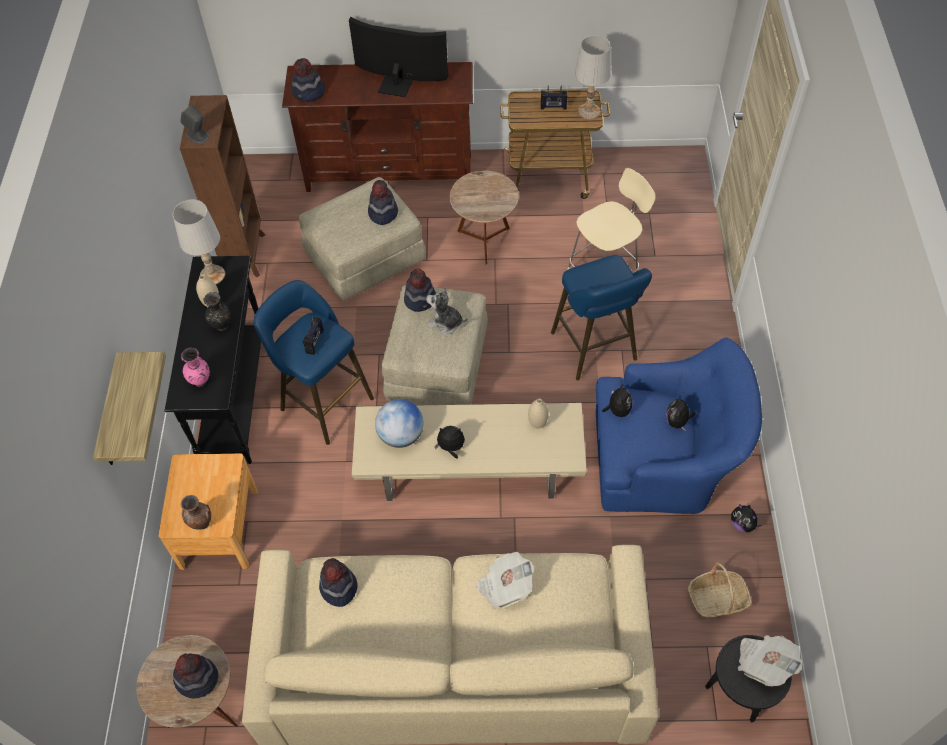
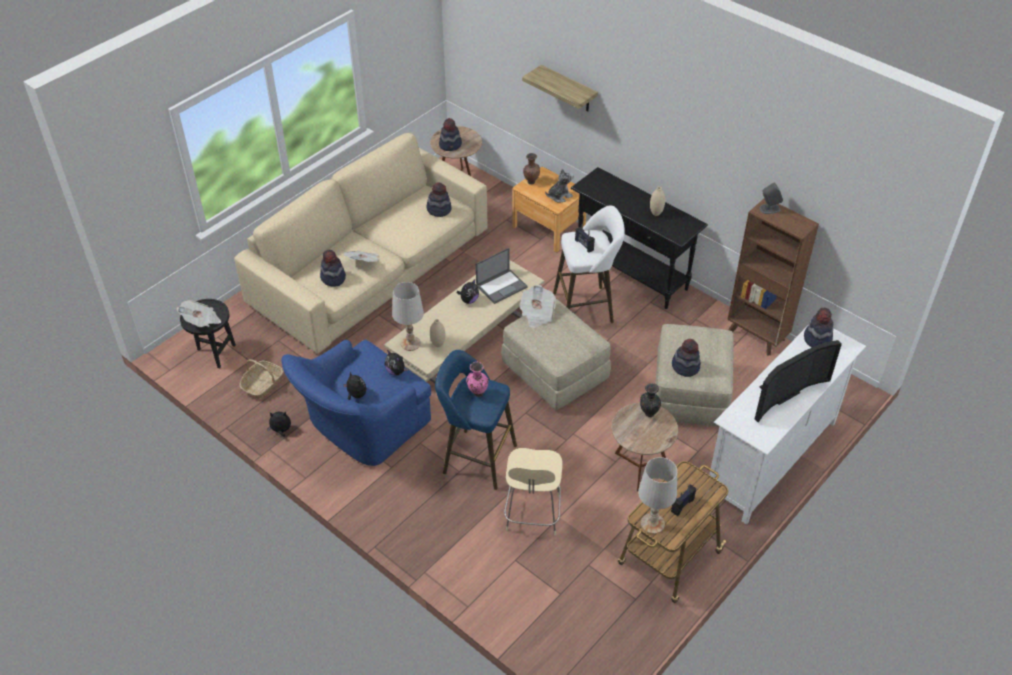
camera: 130 degrees right, 10 degrees down
white table lamp [173,200,225,284] -> white table lamp moved to [392,282,424,351]
pink vase [181,348,210,387] -> pink vase moved to [466,362,489,397]
black vase [203,292,231,331] -> black vase moved to [640,383,661,417]
blue stool [254,280,374,445] -> white stool [553,205,625,323]
brown tv stand [282,62,473,192] -> white tv stand [709,326,866,525]
globe [375,399,424,448] -> laptop [476,248,528,304]
hat [404,269,436,312] -> hat moved to [320,250,346,287]
plush toy [426,287,468,334] -> plush toy moved to [545,168,574,203]
none -> newspaper [519,285,556,328]

